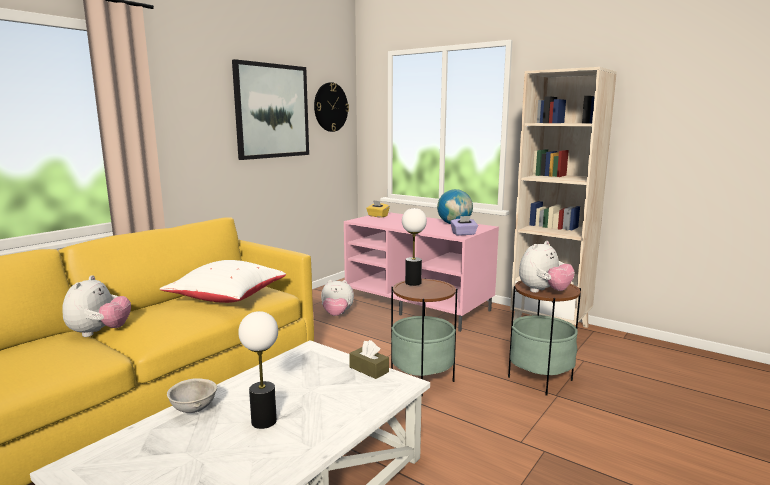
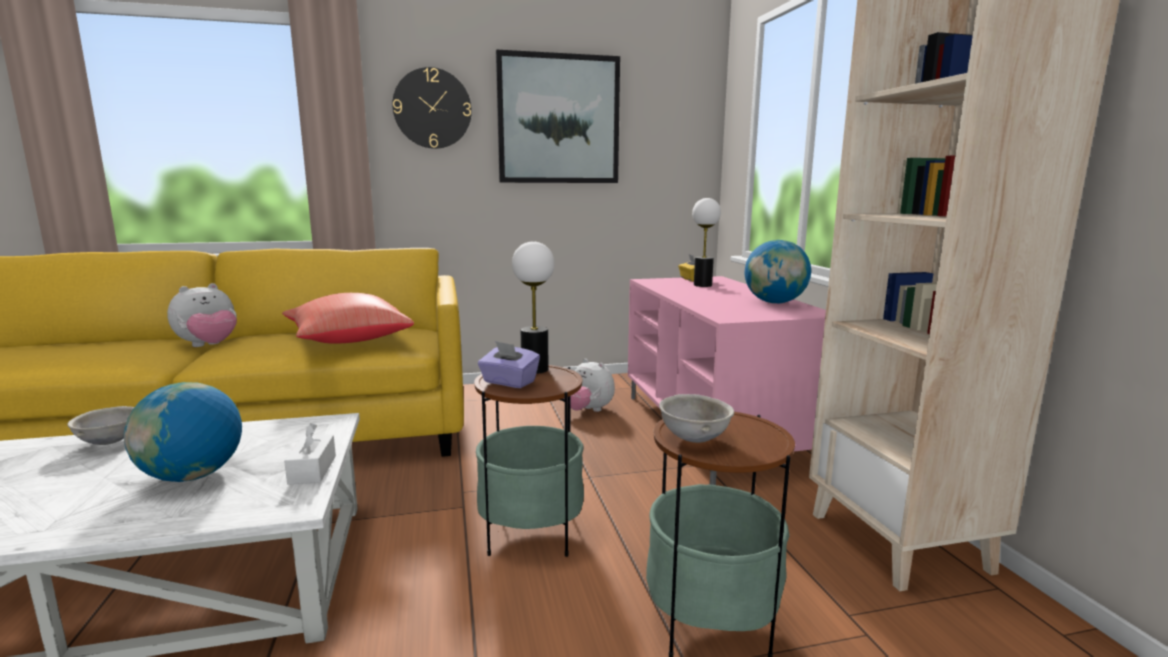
camera: 40 degrees right, 0 degrees up
white pillow [160,260,286,303] -> red pillow [282,293,414,344]
table lamp [238,311,278,429] -> table lamp moved to [692,198,721,287]
wall clock [314,82,349,132] -> wall clock moved to [392,67,472,149]
brown tissue box [349,340,389,379] -> white tissue box [284,423,336,485]
purple tissue box [451,216,478,236] -> purple tissue box moved to [478,341,540,388]
plush toy [519,241,575,293] -> grey bowl [659,394,734,443]
none -> globe [124,382,242,482]

